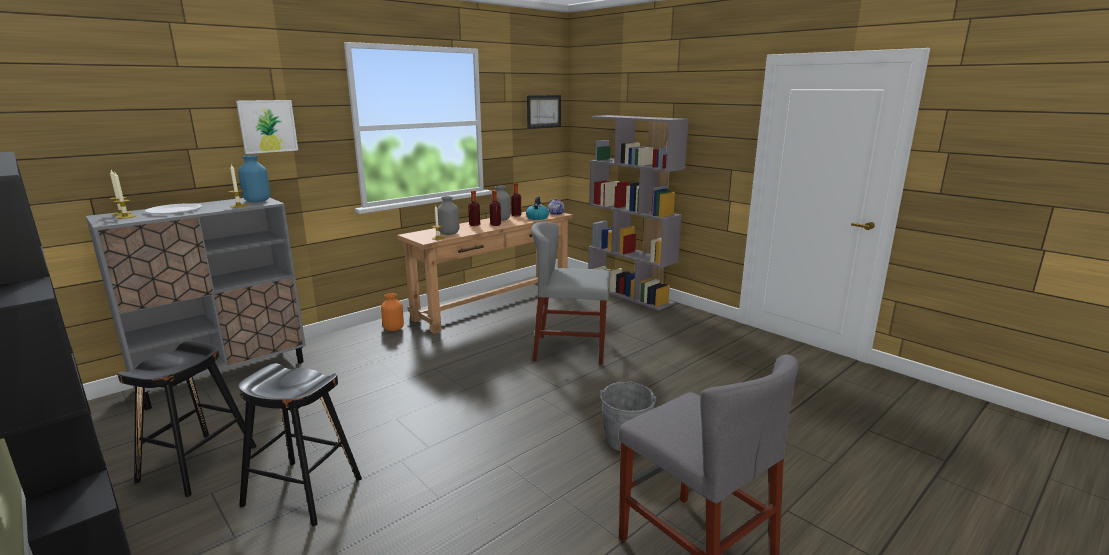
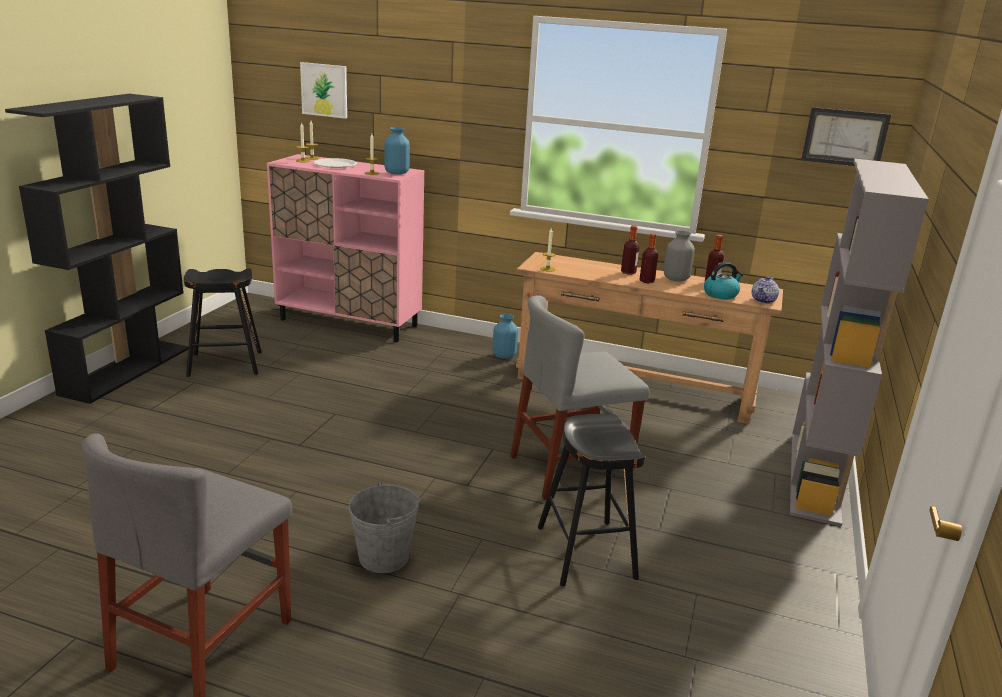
camera: 60 degrees right, 5 degrees up
grey cabinet [86,198,306,410] -> pink cabinet [267,154,424,342]
picture [236,100,298,154] -> picture moved to [300,62,347,119]
black stool [238,363,362,526] -> black stool moved to [538,414,645,587]
orange vase [381,293,404,331] -> blue vase [493,314,518,359]
grey vase [437,196,459,235] -> none
grey chair [531,222,610,364] -> grey chair turned 90 degrees counterclockwise [510,295,649,500]

